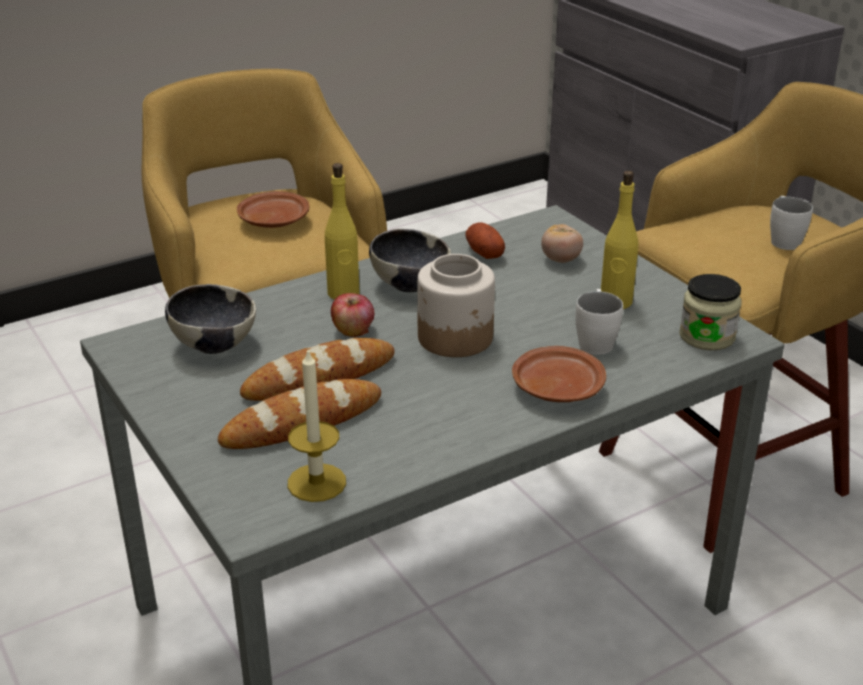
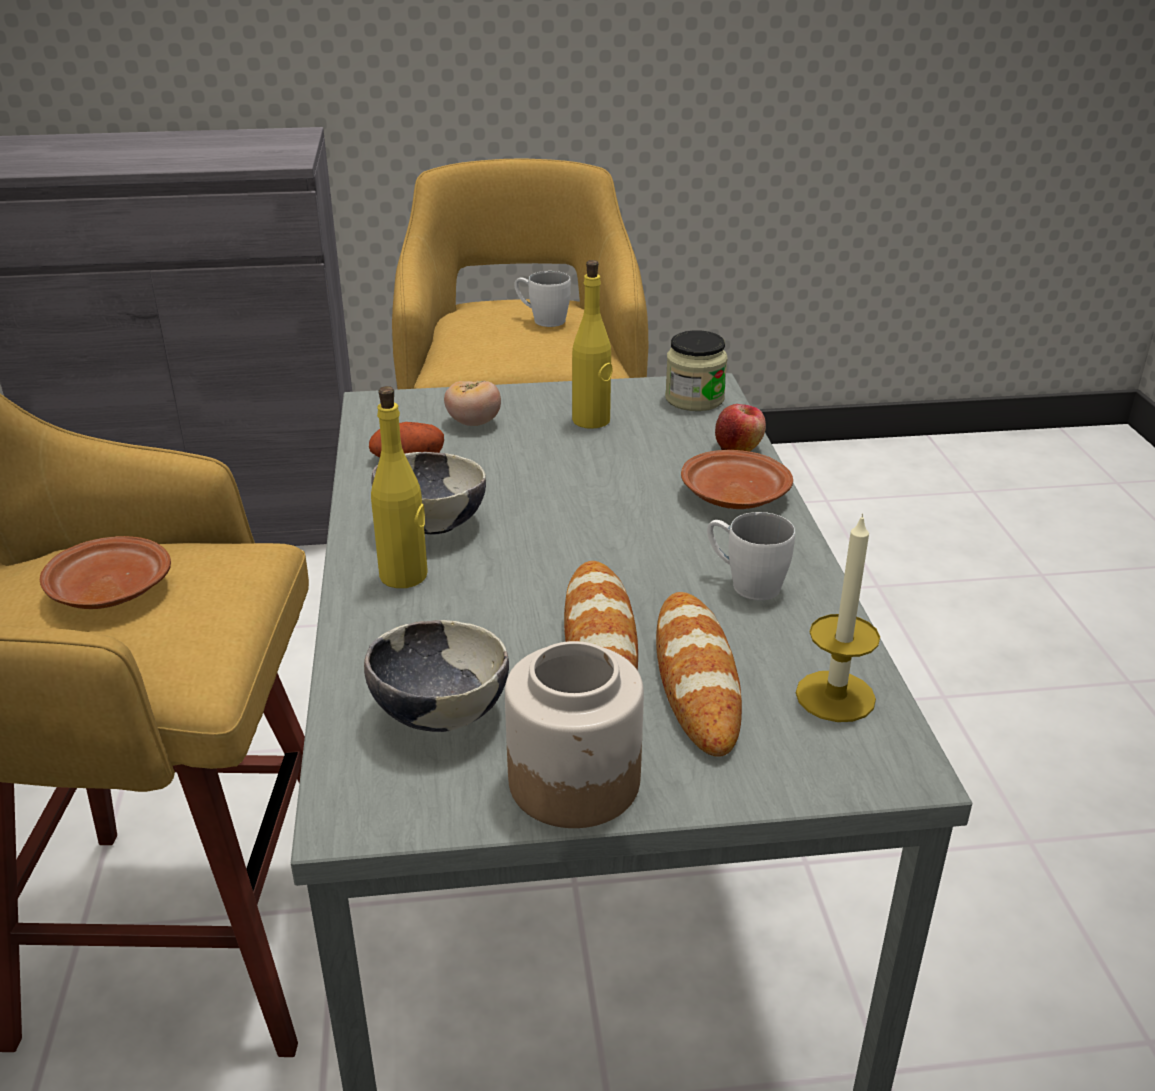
camera: 65 degrees left, 0 degrees up
apple [331,293,375,337] -> apple moved to [715,404,766,452]
jar [417,254,495,357] -> jar moved to [505,641,644,828]
white mug [575,289,623,355] -> white mug moved to [707,512,795,600]

